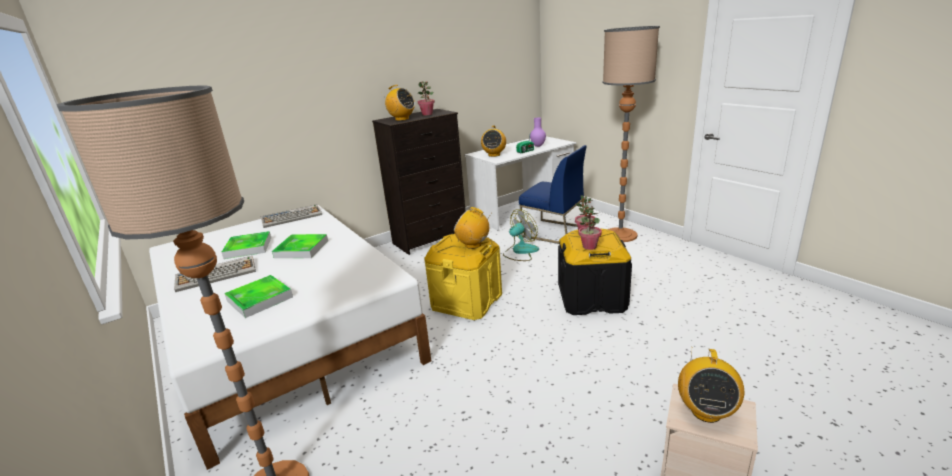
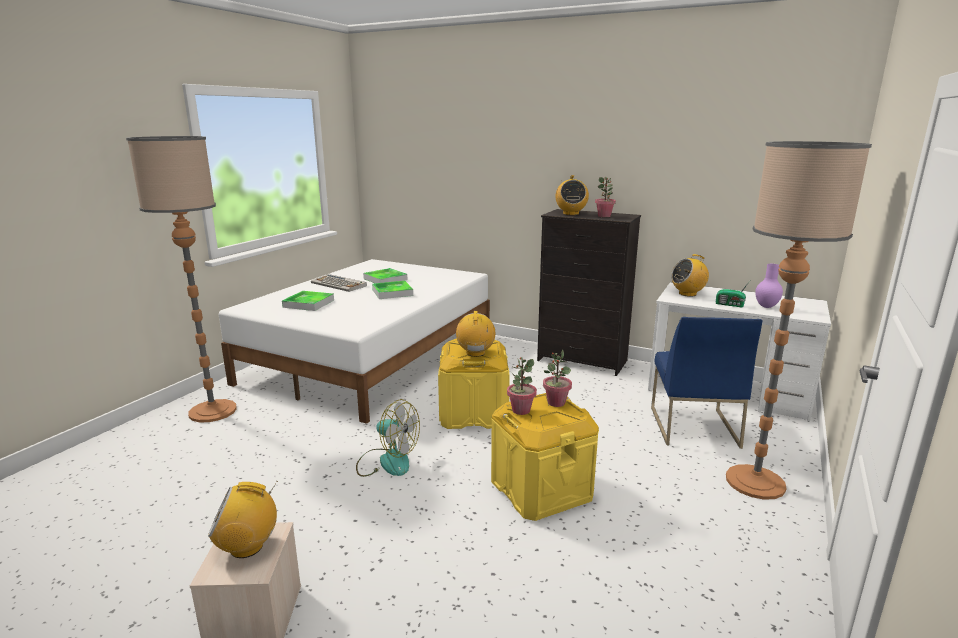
camera: 60 degrees right, 5 degrees down
keyboard [260,204,322,228] -> none
fan [503,210,539,261] -> fan moved to [356,399,420,477]
black storage box [558,229,632,315] -> yellow storage box [491,393,599,521]

